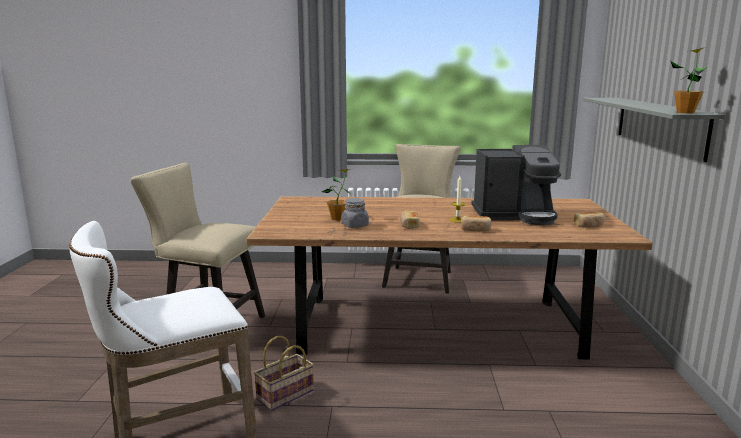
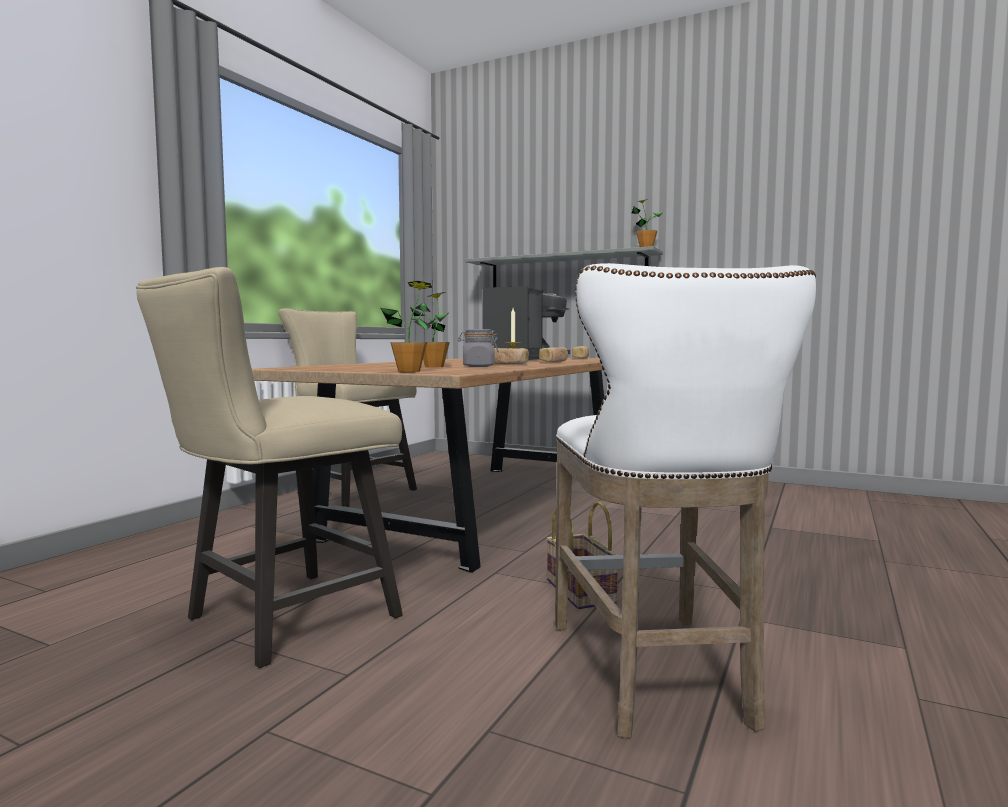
camera: 65 degrees left, 10 degrees down
none -> potted plant [381,281,432,372]

